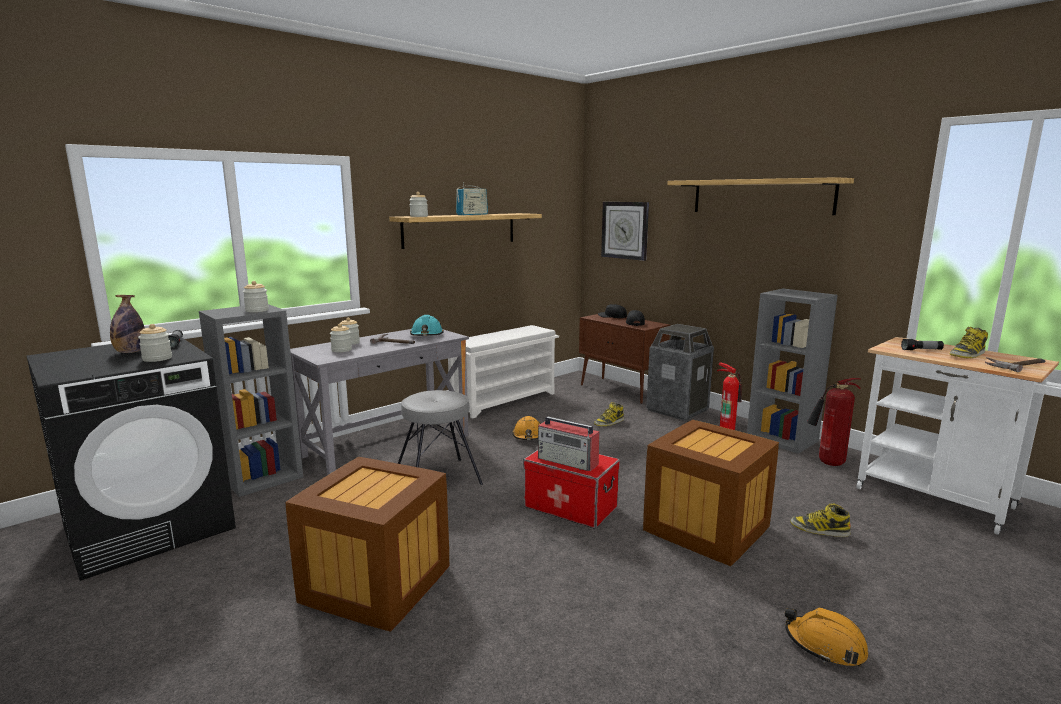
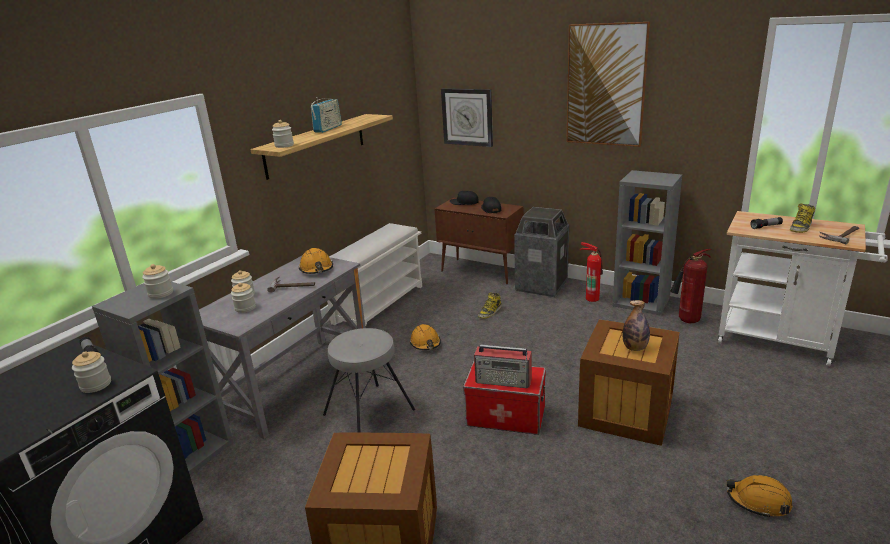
camera: 15 degrees left, 10 degrees up
bottle [110,295,145,353] -> bottle moved to [623,300,650,351]
turquoise hard hat [410,315,444,336] -> orange hard hat [299,248,333,274]
shelf [667,177,854,215] -> picture [566,22,650,147]
boot [790,503,851,537] -> none

